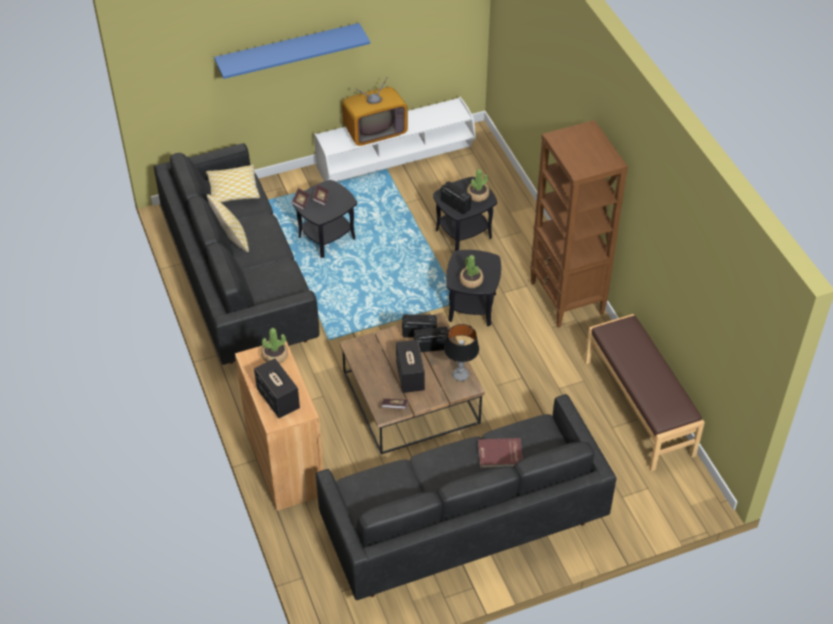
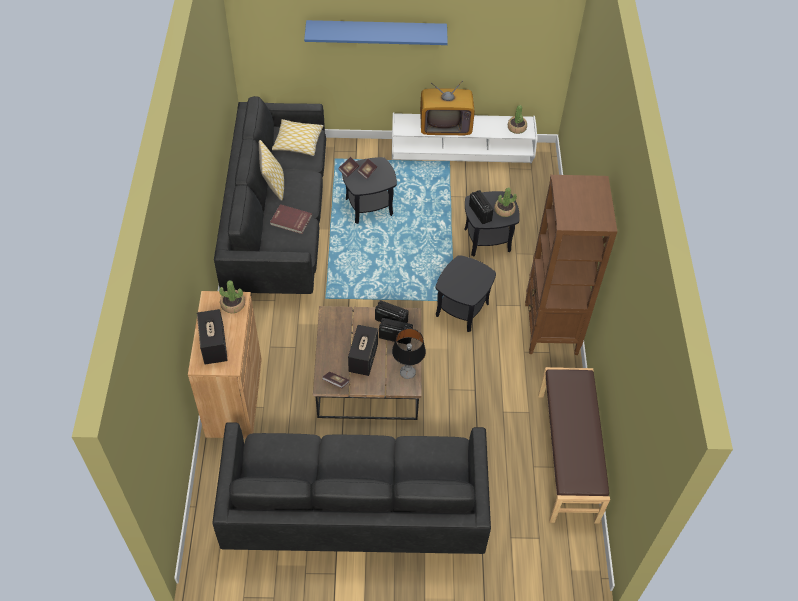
camera: 20 degrees right, 5 degrees up
potted plant [459,255,484,288] -> potted plant moved to [508,105,527,134]
red book [478,438,523,468] -> red book moved to [270,204,312,234]

